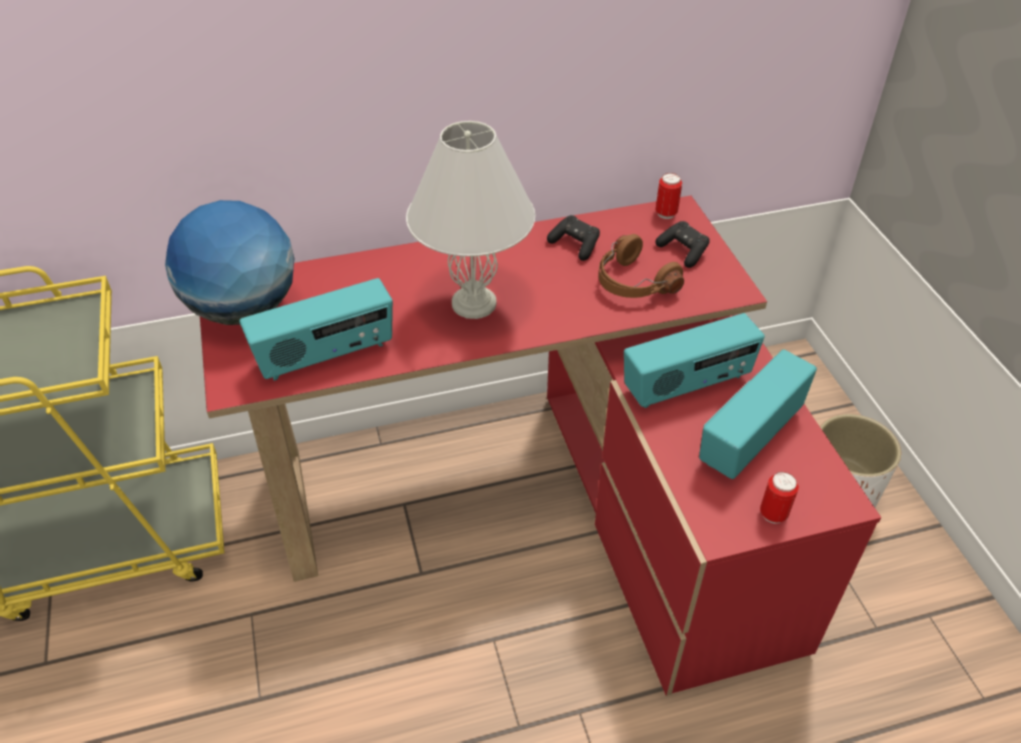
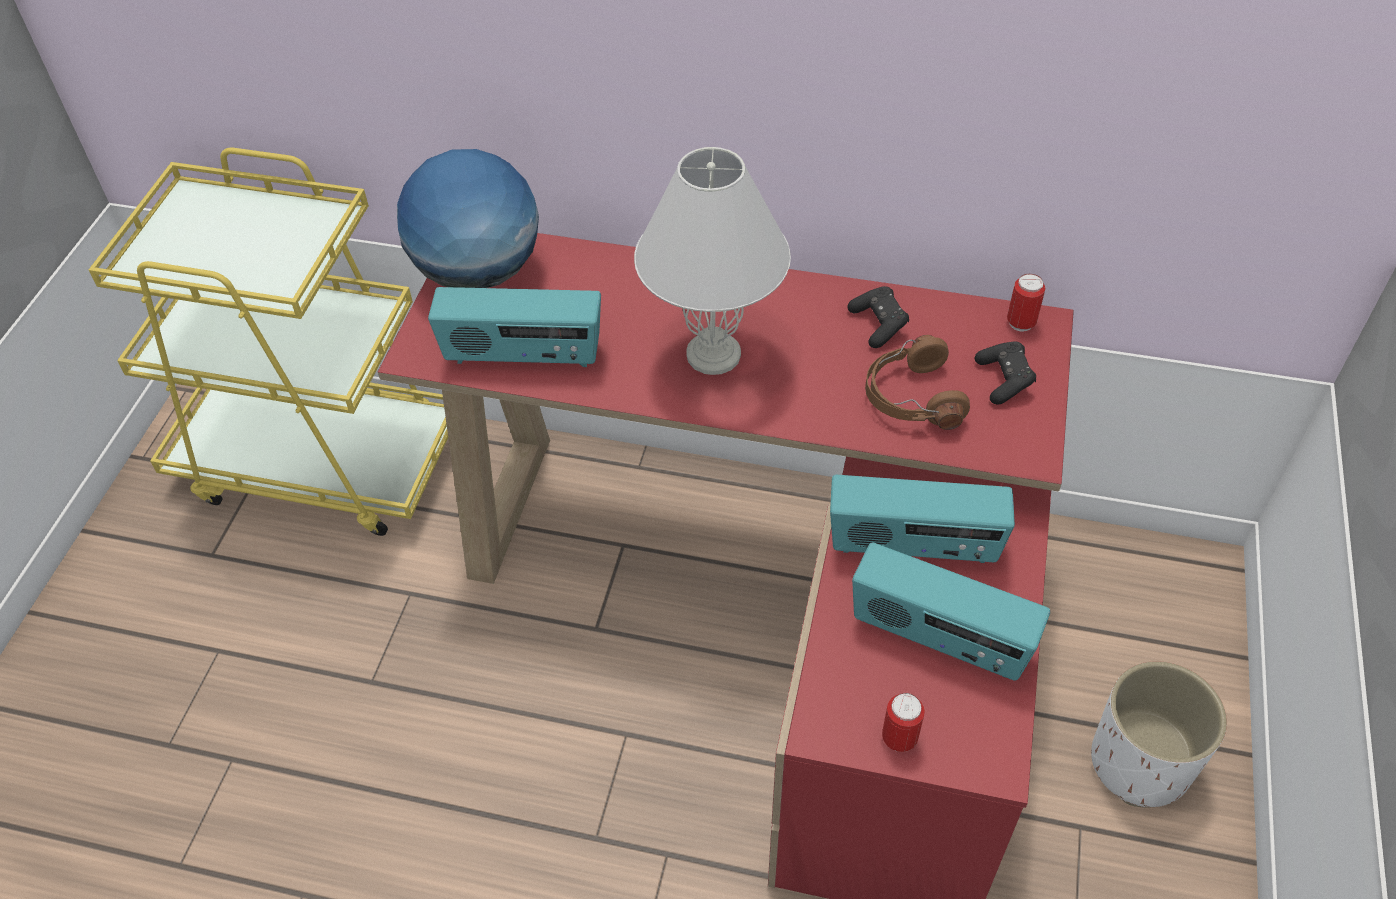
camera: 30 degrees right, 5 degrees up
radio [699,349,817,479] -> radio turned 135 degrees counterclockwise [852,542,1050,681]

